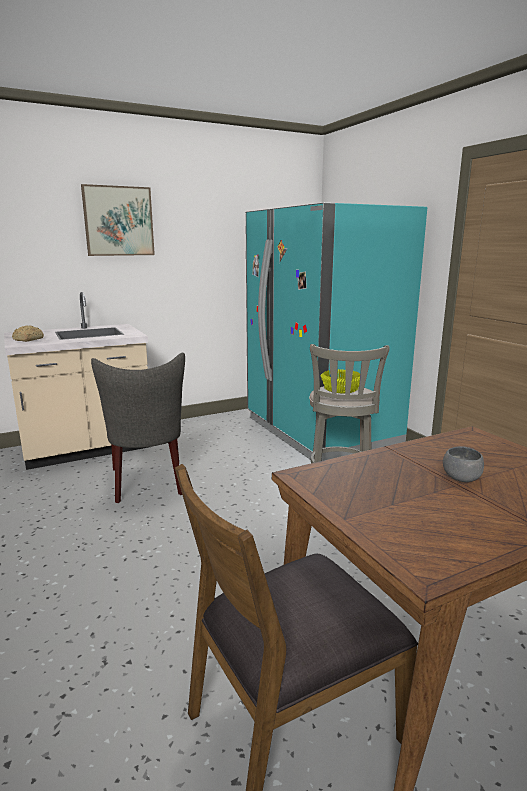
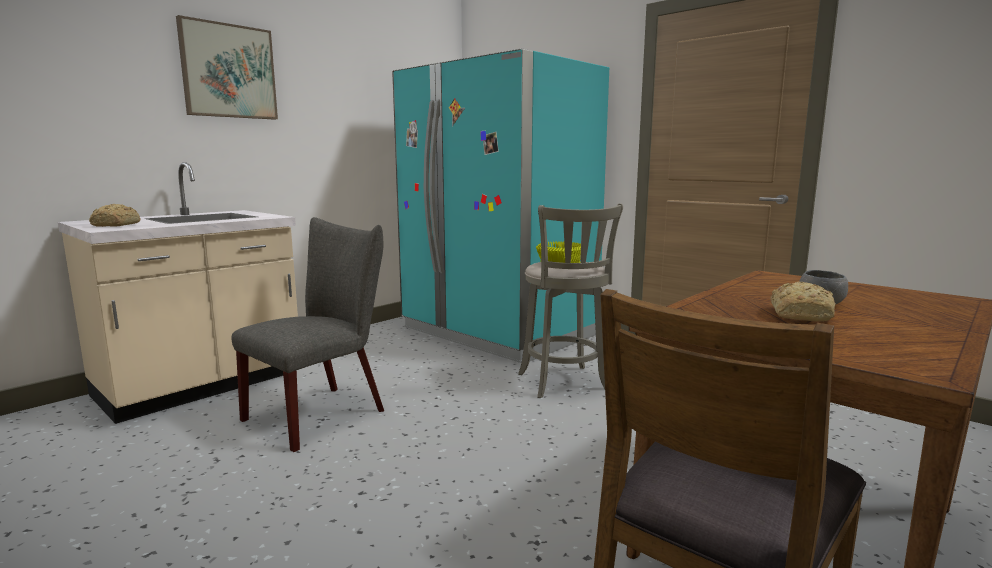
camera: 20 degrees left, 5 degrees down
grey chair [91,353,185,503] -> grey chair turned 105 degrees counterclockwise [231,217,384,452]
none -> bread [770,282,835,322]

